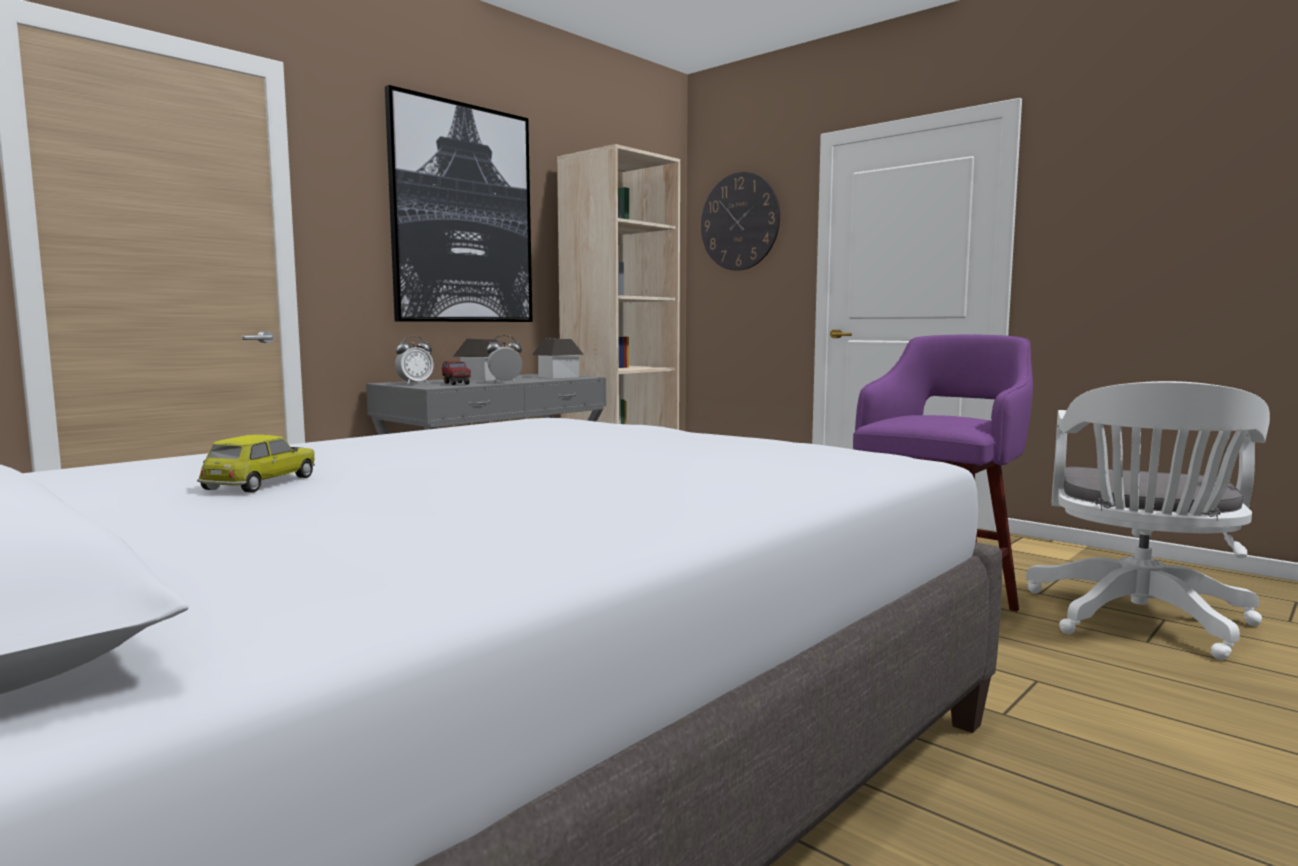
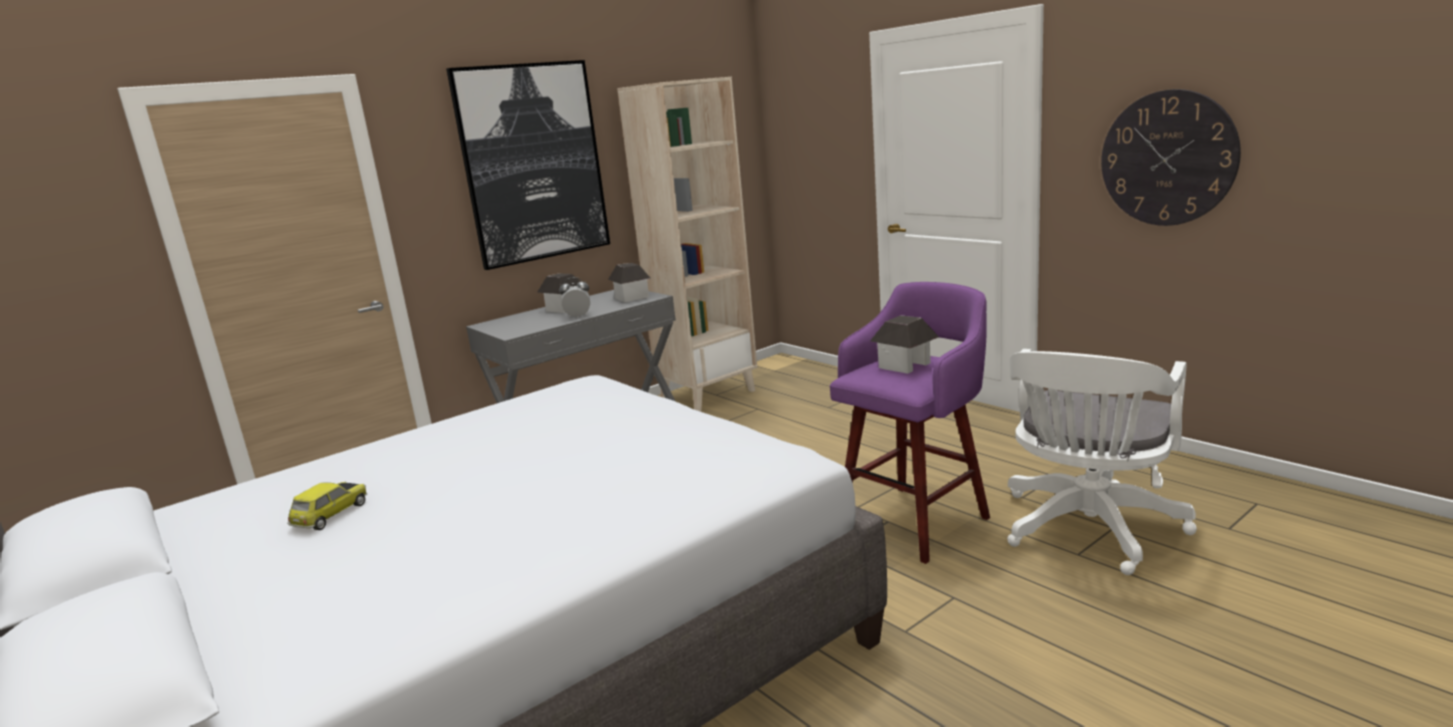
camera: 10 degrees right, 10 degrees up
alarm clock [395,335,434,385] -> none
toy truck [442,361,471,385] -> none
wall clock [701,172,780,271] -> wall clock moved to [1101,89,1241,226]
none -> toy house [870,315,939,374]

